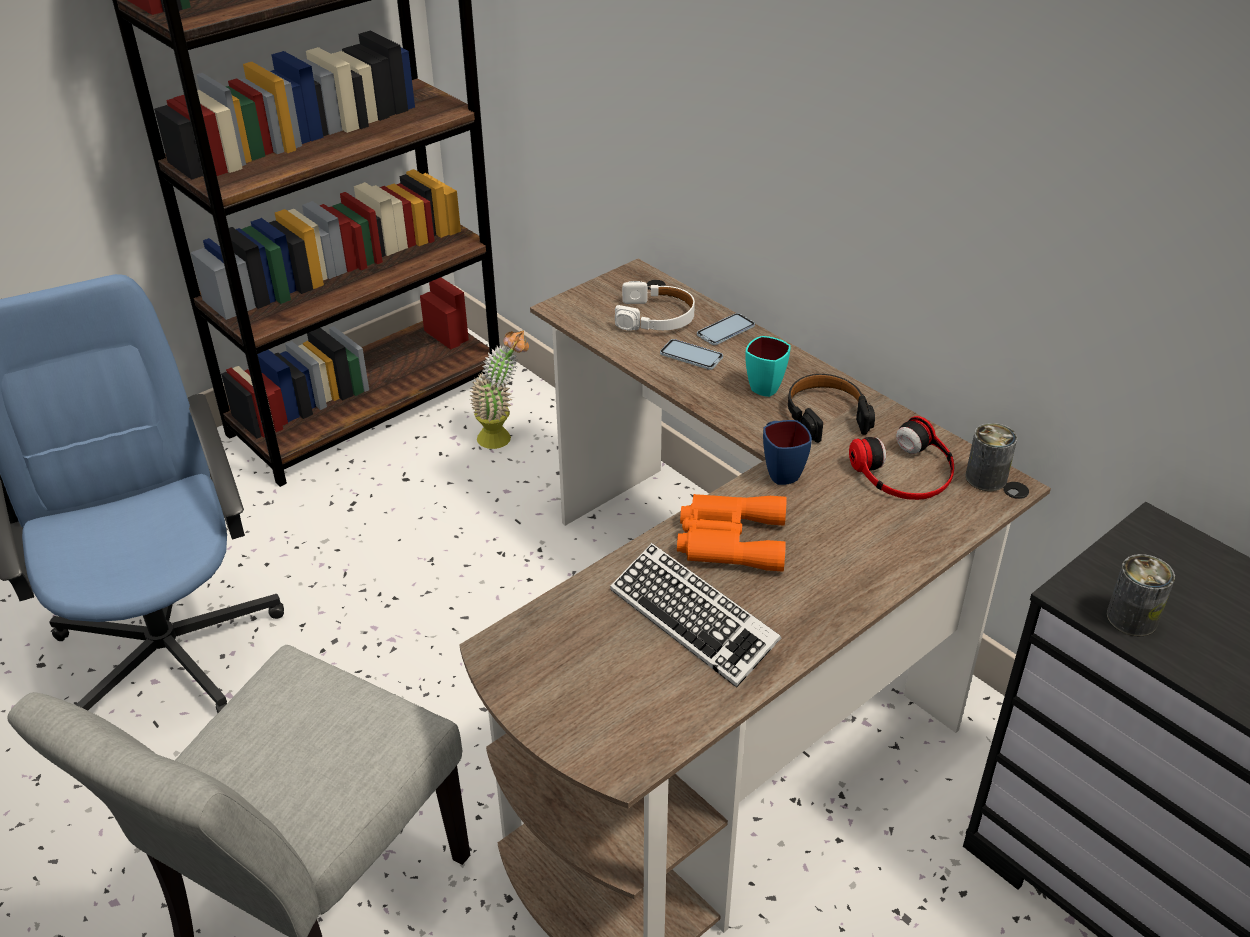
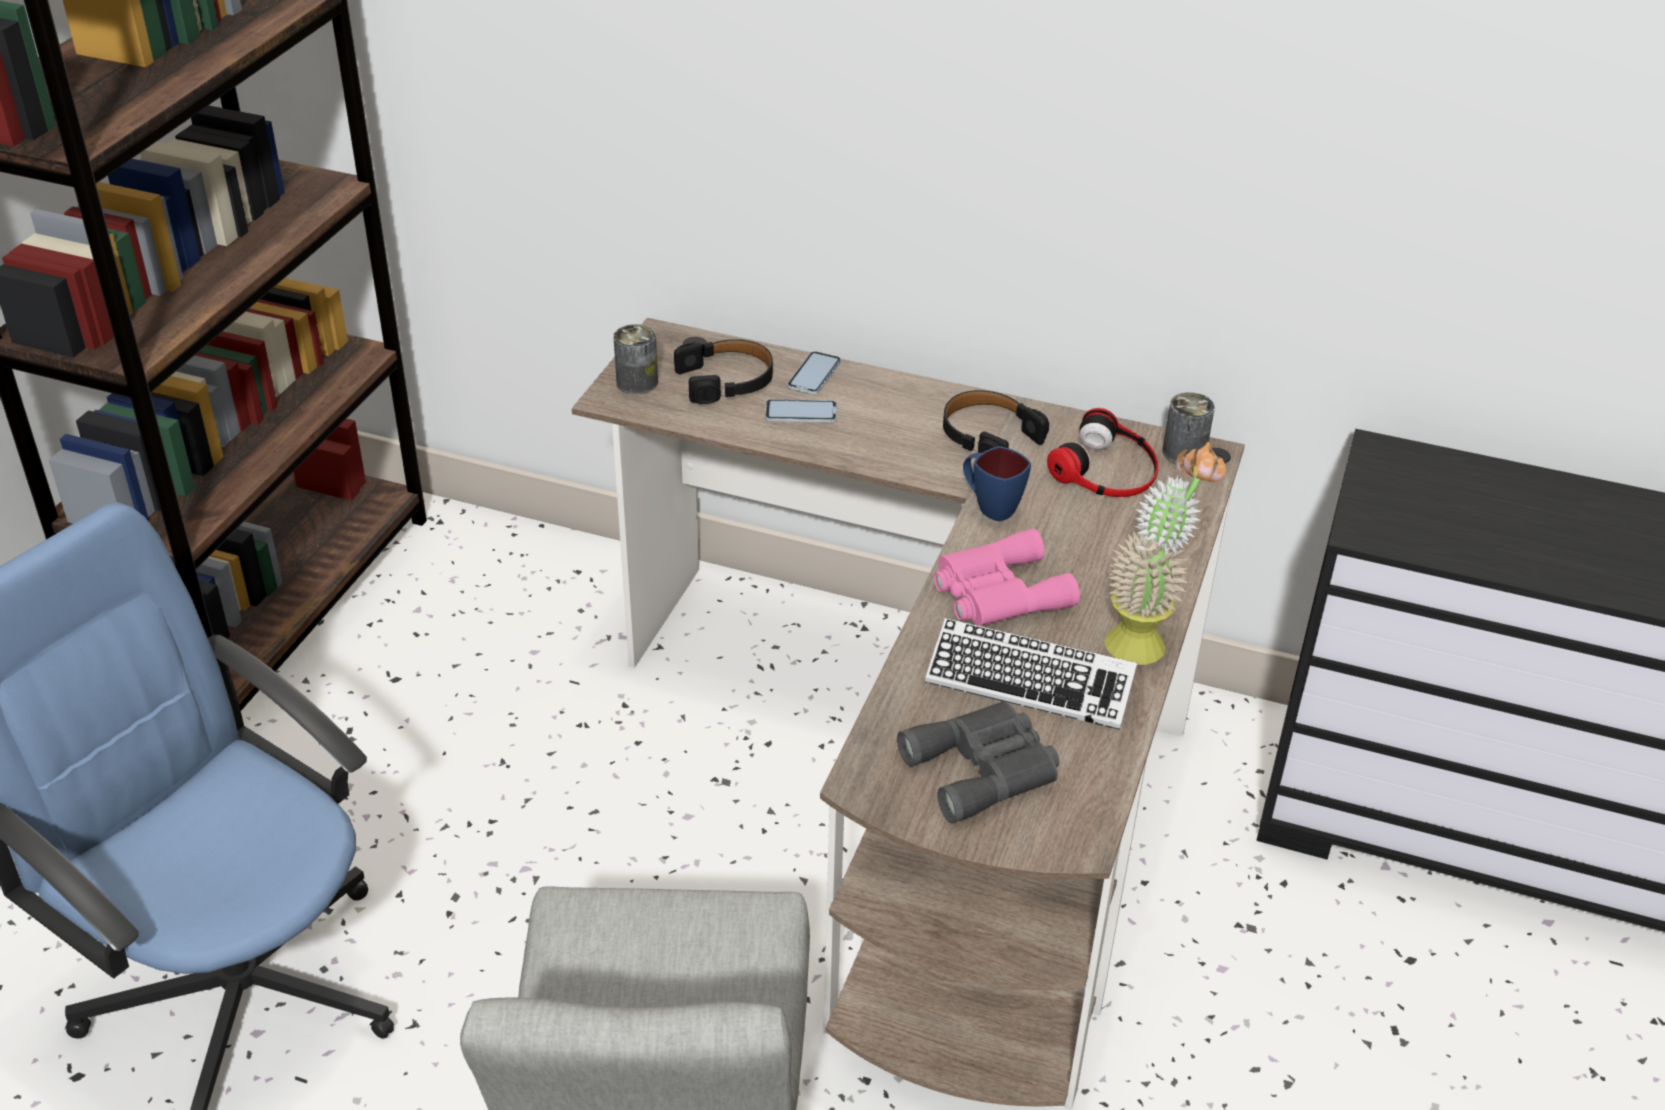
camera: 30 degrees left, 0 degrees up
potted plant [469,331,529,449] -> potted plant moved to [1105,442,1226,665]
white headphones [615,281,695,331] -> black headphones [674,339,773,404]
orange binoculars [677,494,787,572] -> pink binoculars [934,529,1080,626]
turquoise mug [745,336,791,397] -> none
can [1106,554,1175,637] -> can moved to [613,324,658,394]
none -> grey binoculars [897,701,1059,824]

